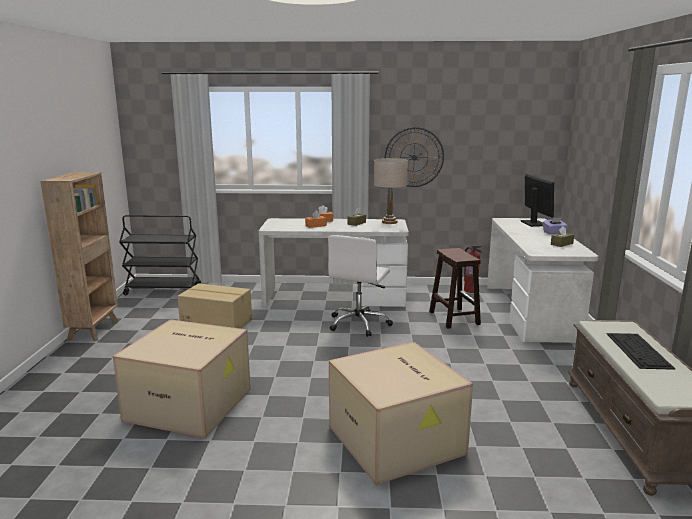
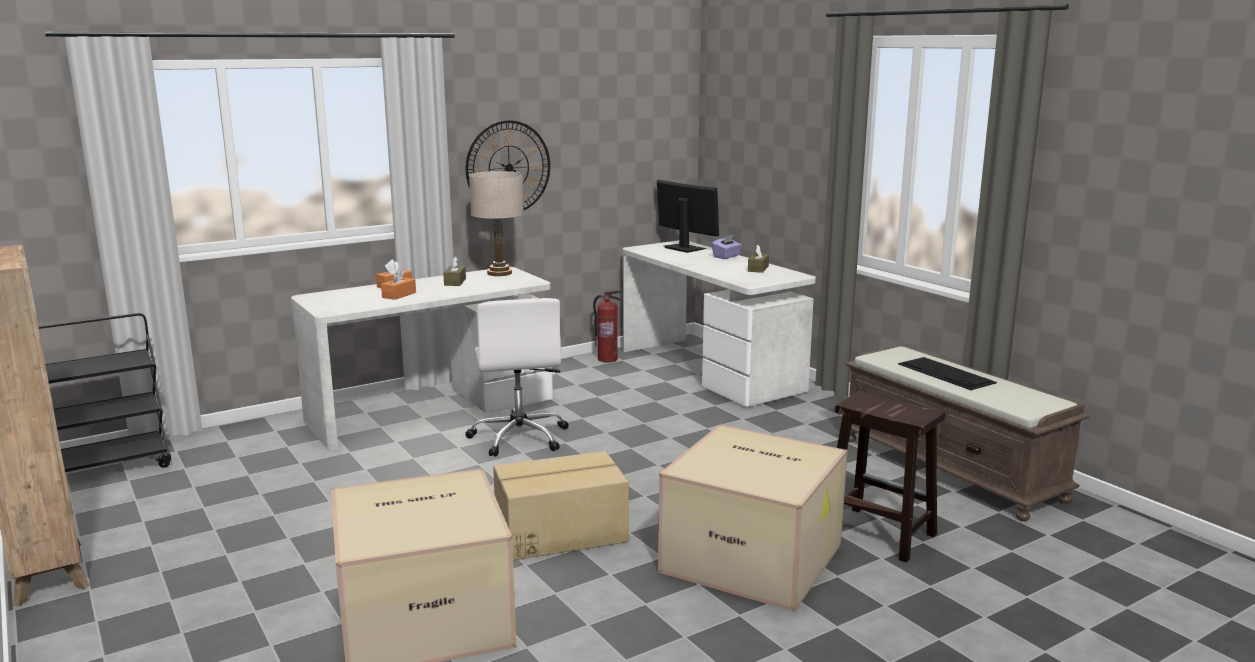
camera: 35 degrees left, 0 degrees up
cardboard box [177,283,252,329] -> cardboard box moved to [493,451,629,560]
brown stool [429,248,481,329] -> brown stool moved to [835,391,945,562]

